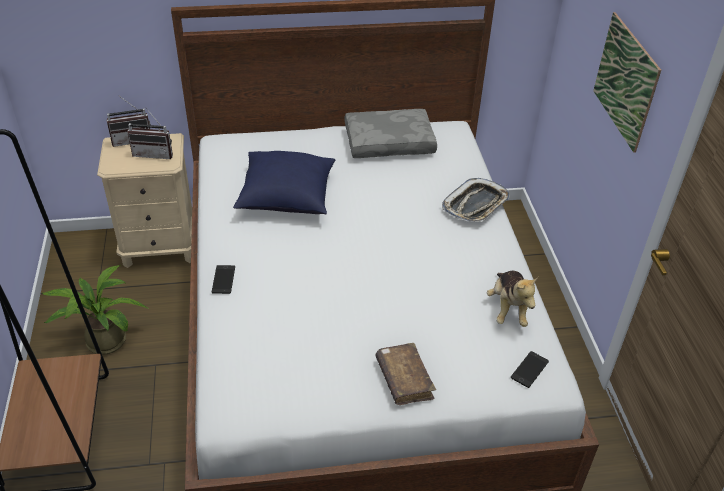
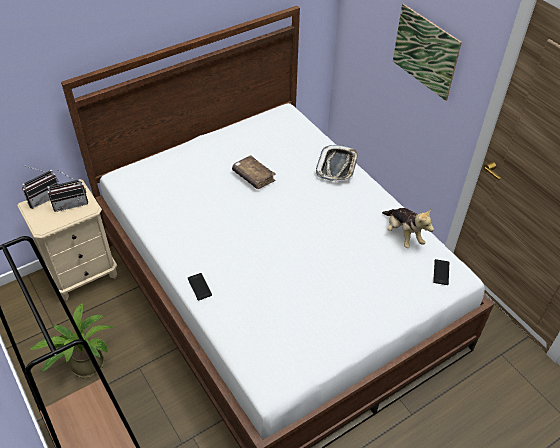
camera: 25 degrees left, 5 degrees up
blue pillow [233,151,336,214] -> none
grey pillow [344,109,437,158] -> none
brown book [375,343,436,405] -> brown book moved to [232,155,276,189]

